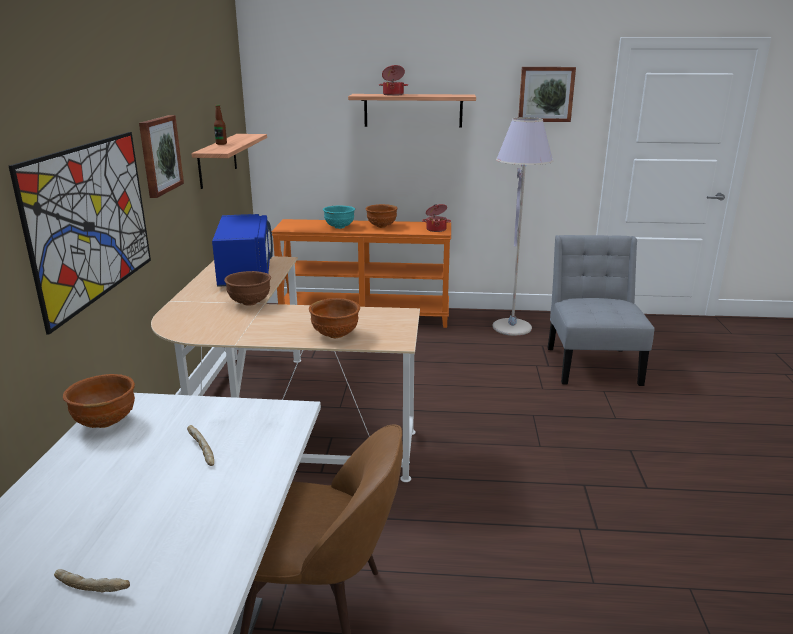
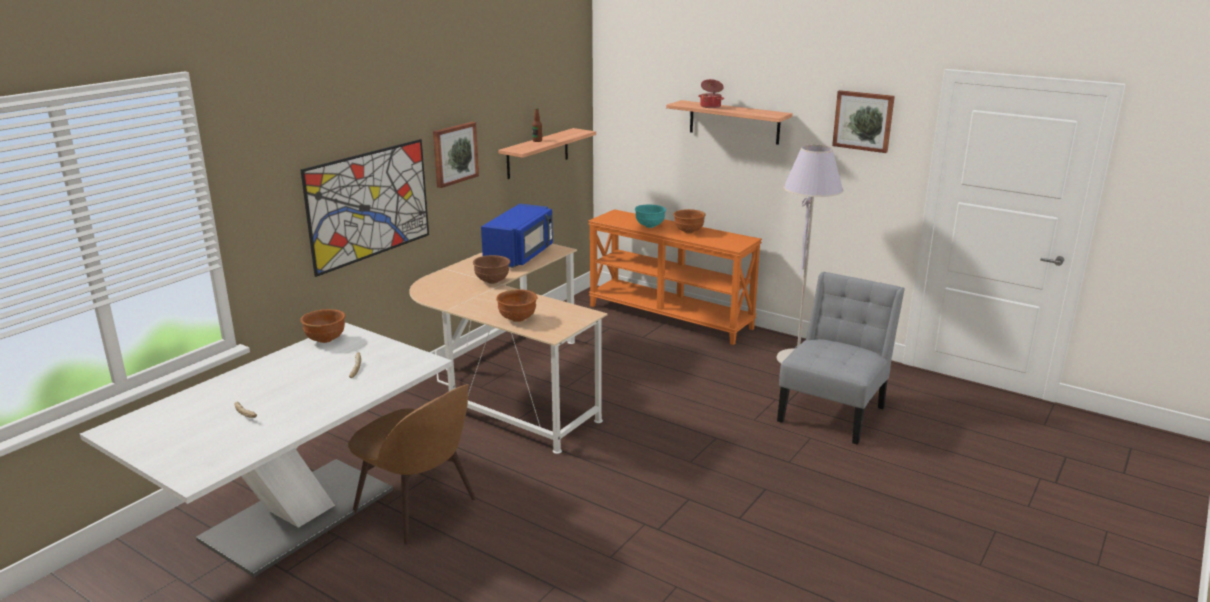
camera: 30 degrees right, 0 degrees up
cooking pot [422,204,451,232] -> none

